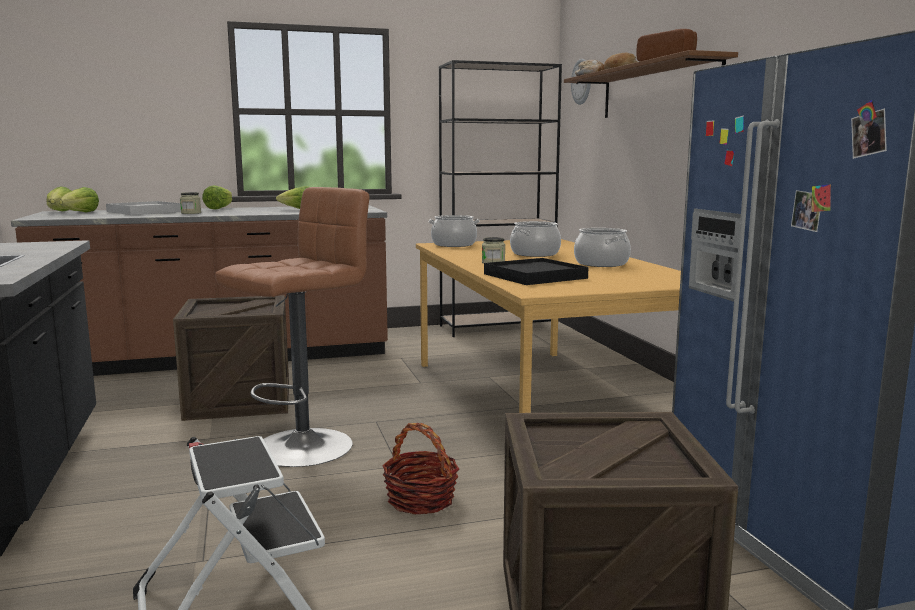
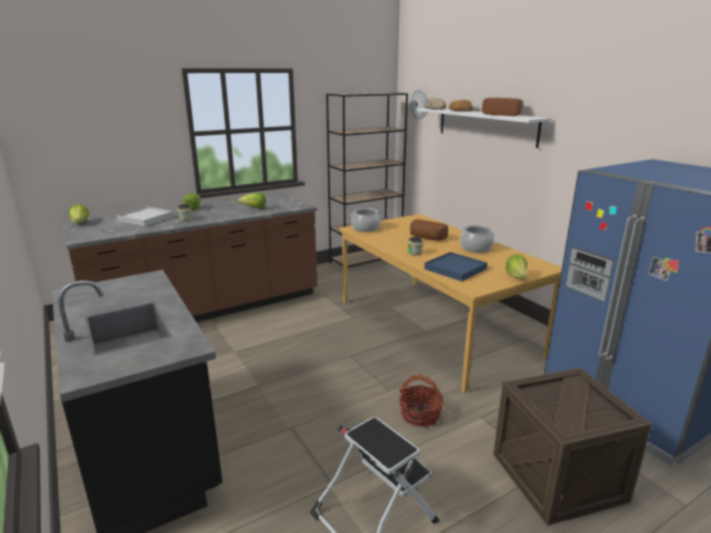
camera: 15 degrees left, 10 degrees up
lettuce [59,187,99,212] -> lettuce moved to [505,254,527,278]
crate [173,295,289,421] -> none
brown stool [215,187,370,467] -> none
black tray [484,258,589,285] -> blue tray [424,252,487,281]
cooking pot [510,221,561,257] -> bread [410,219,448,241]
brown shelf [564,50,738,118] -> white shelf [416,108,552,148]

